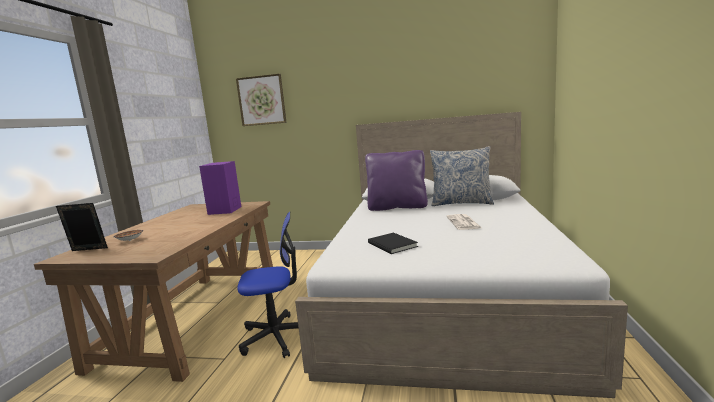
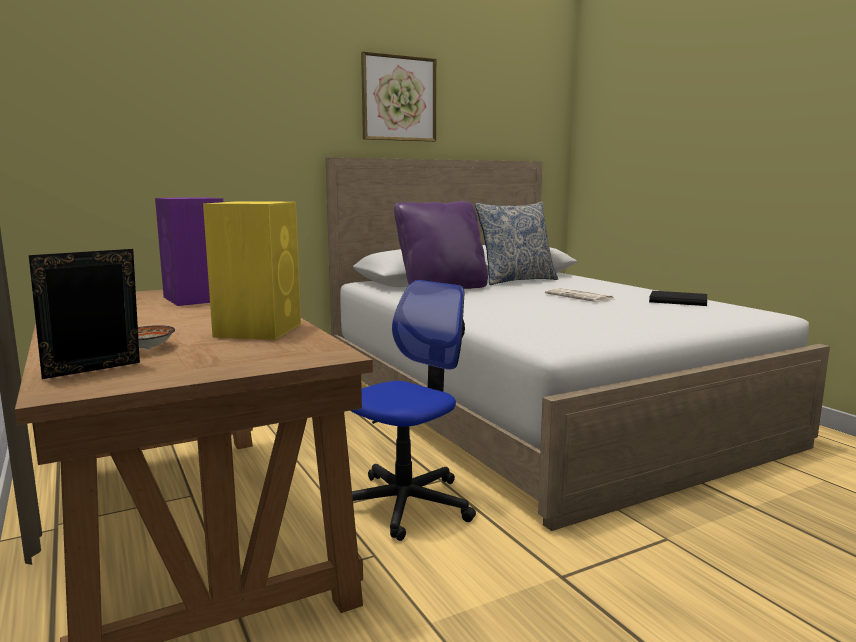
camera: 40 degrees left, 0 degrees up
picture [236,74,287,126] -> picture moved to [361,51,436,142]
black book [368,233,418,254] -> black book moved to [649,291,707,306]
none -> yellow speaker [203,201,301,340]

